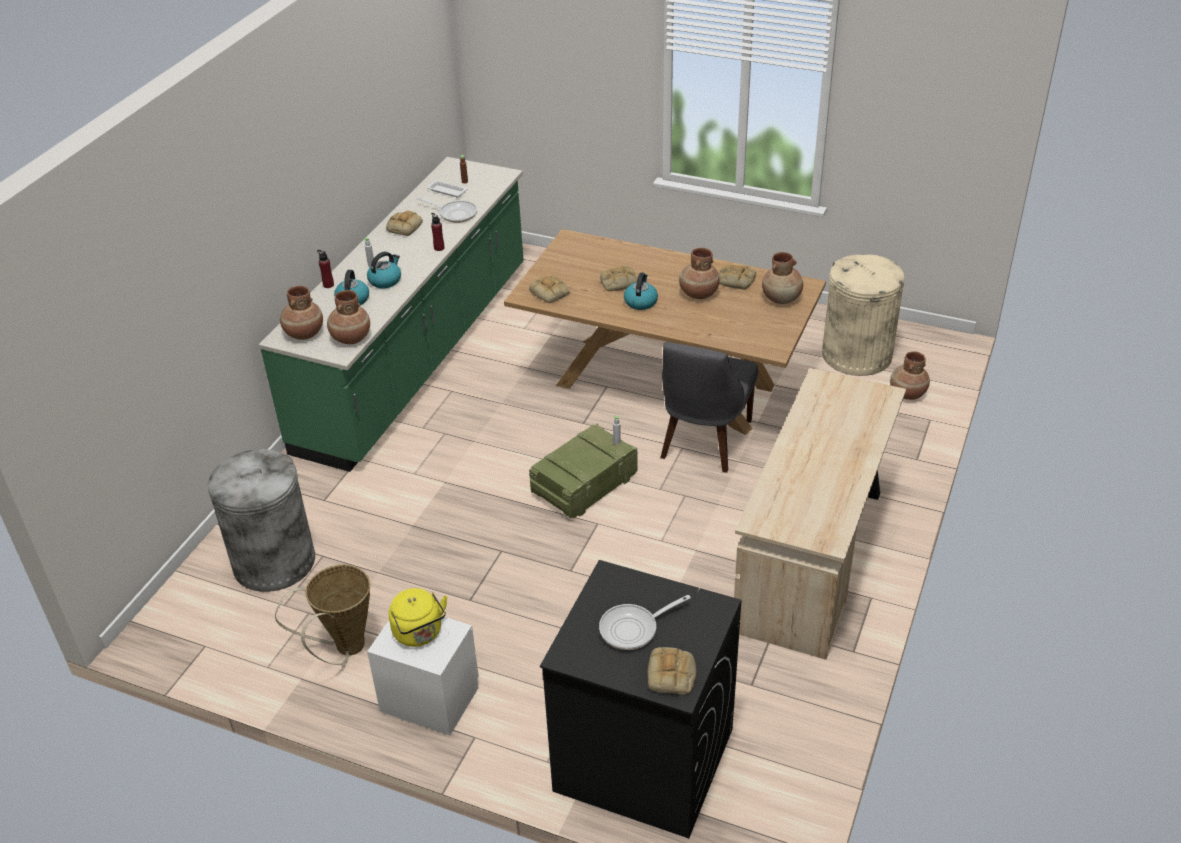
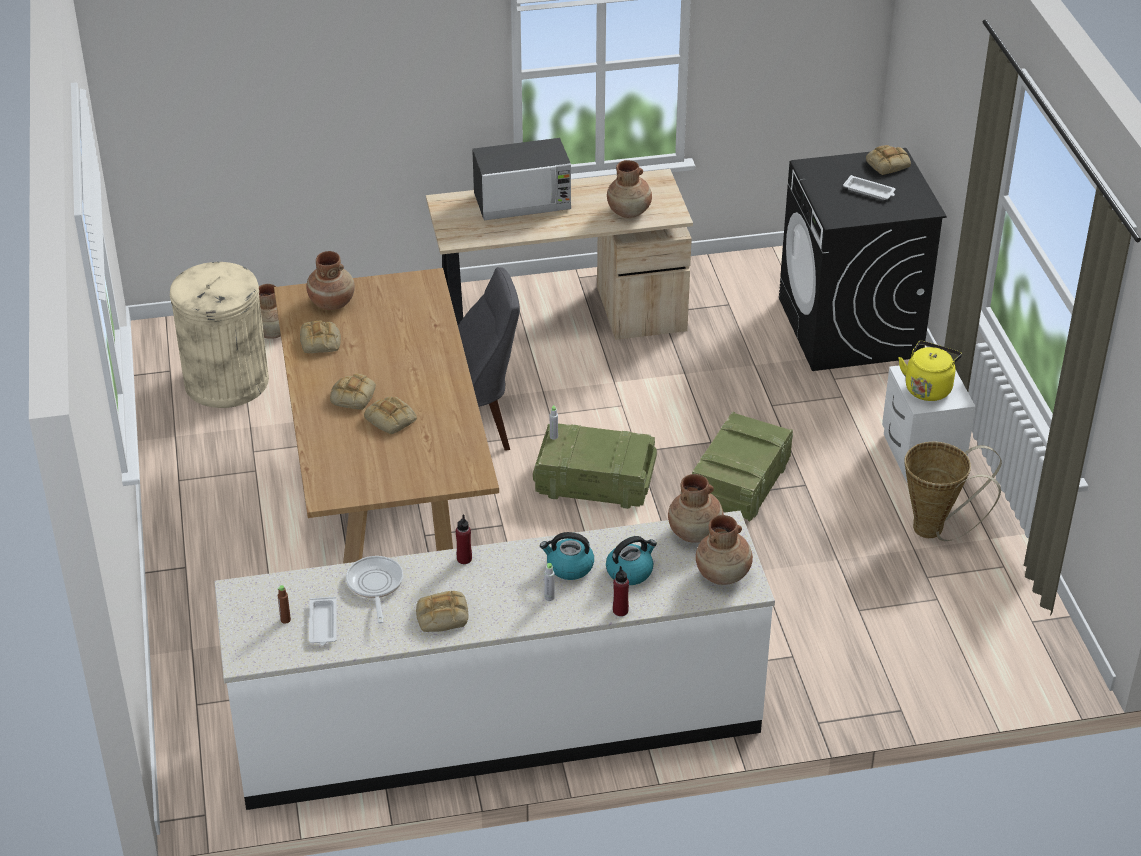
camera: 125 degrees left, 0 degrees up
grey trash can [208,449,315,592] -> none
green counter [259,157,524,472] -> white counter [214,511,775,810]
bread [529,275,570,303] -> bread moved to [330,374,376,410]
frying pan [599,595,691,650] -> white tray [843,175,896,200]
kettle [624,273,658,310] -> none
brown vase [679,248,720,299] -> brown vase moved to [607,160,652,218]
none -> microwave [472,138,571,220]
none -> crate [692,412,793,521]

